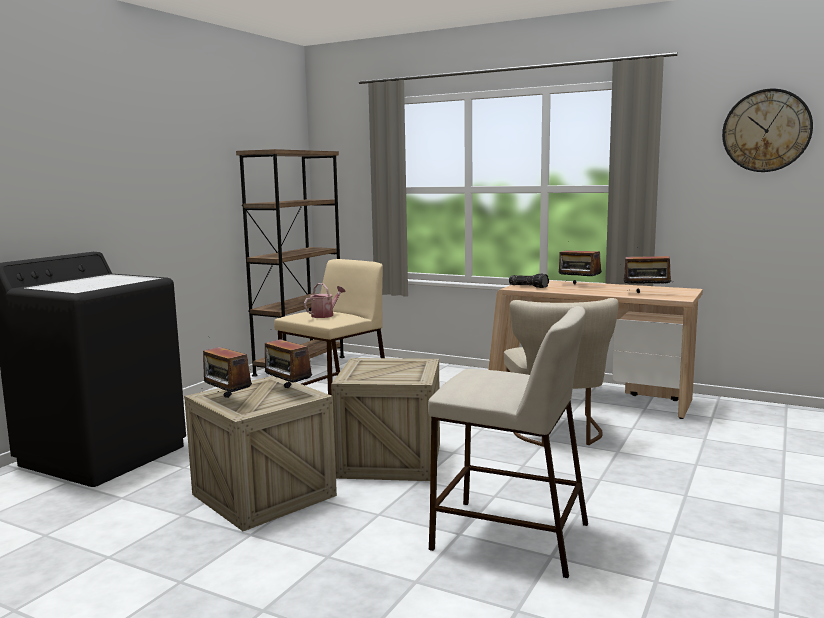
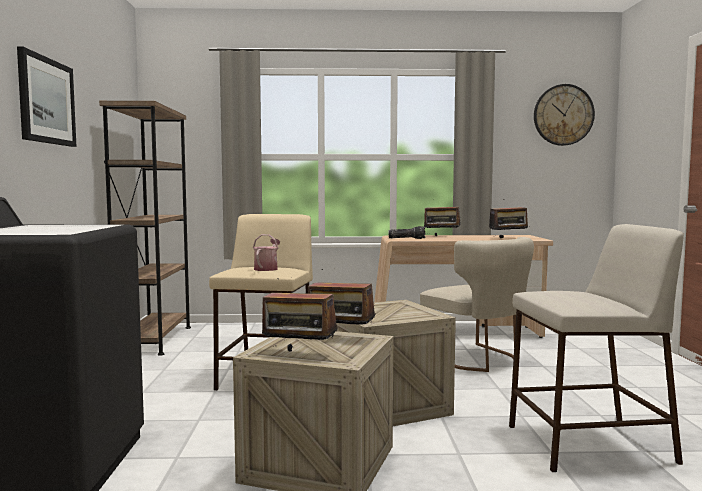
camera: 30 degrees left, 5 degrees down
none -> picture [17,46,77,147]

